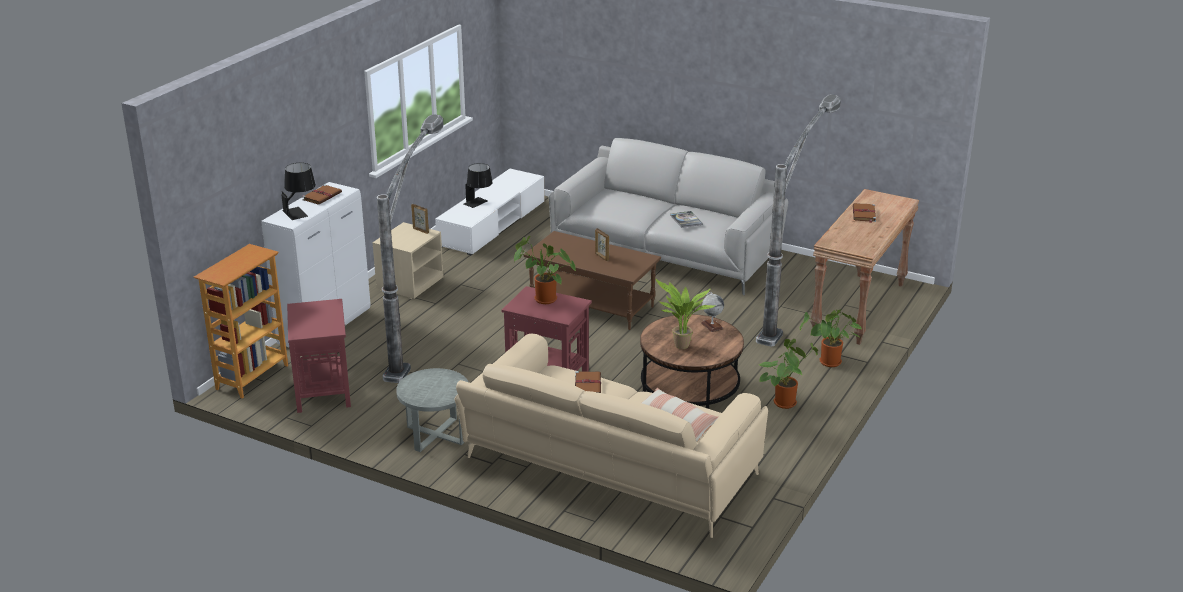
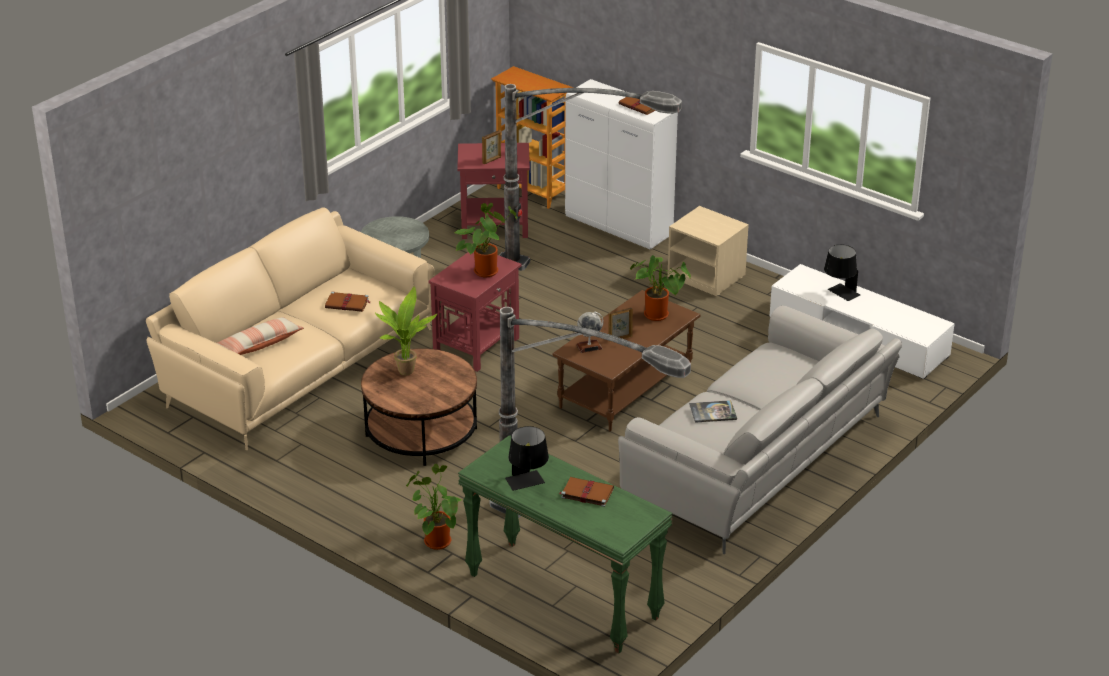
camera: 100 degrees right, 5 degrees up
black table lamp [281,163,316,220] -> black table lamp moved to [505,426,549,491]
picture frame [411,204,429,234] -> picture frame moved to [482,130,501,164]
globe [701,292,724,332] -> globe moved to [576,312,604,353]
potted plant [759,339,818,409] -> potted plant moved to [630,255,691,321]
brown console table [810,189,919,345] -> green console table [458,435,672,654]

